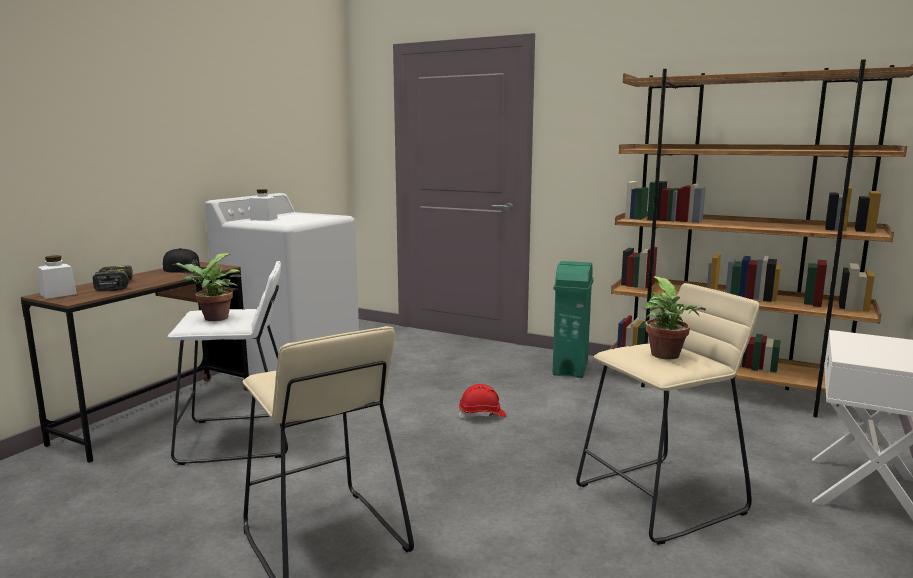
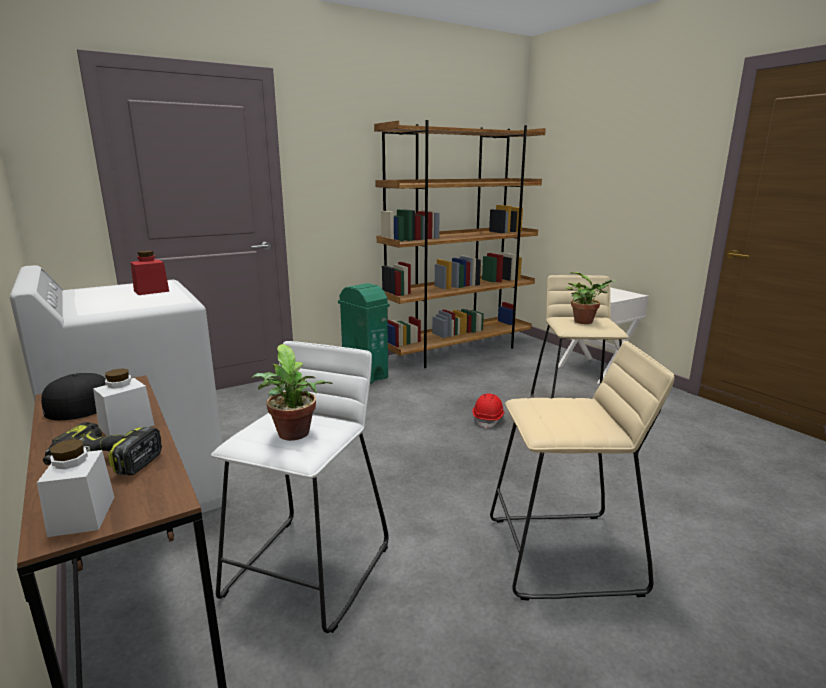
camera: 60 degrees left, 5 degrees up
white jar [250,189,278,221] -> white jar moved to [93,368,155,436]
red hard hat [459,384,506,419] -> red hard hat moved to [473,393,505,429]
none -> red jar [131,250,169,295]

